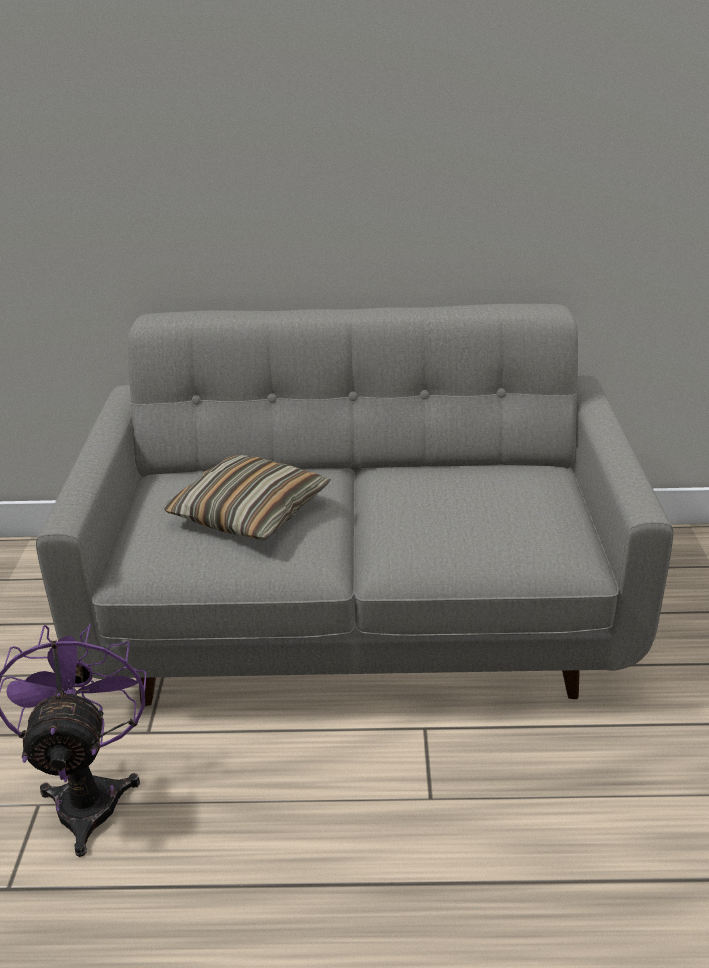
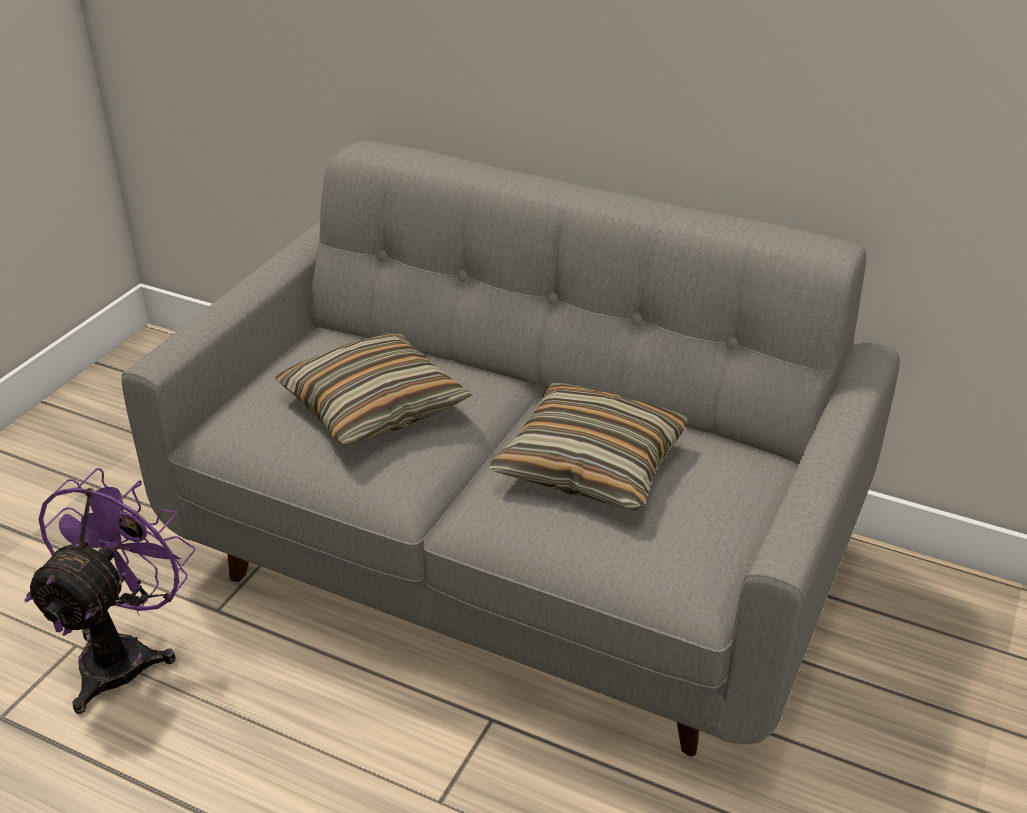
camera: 25 degrees right, 5 degrees up
none -> pillow [489,383,688,510]

